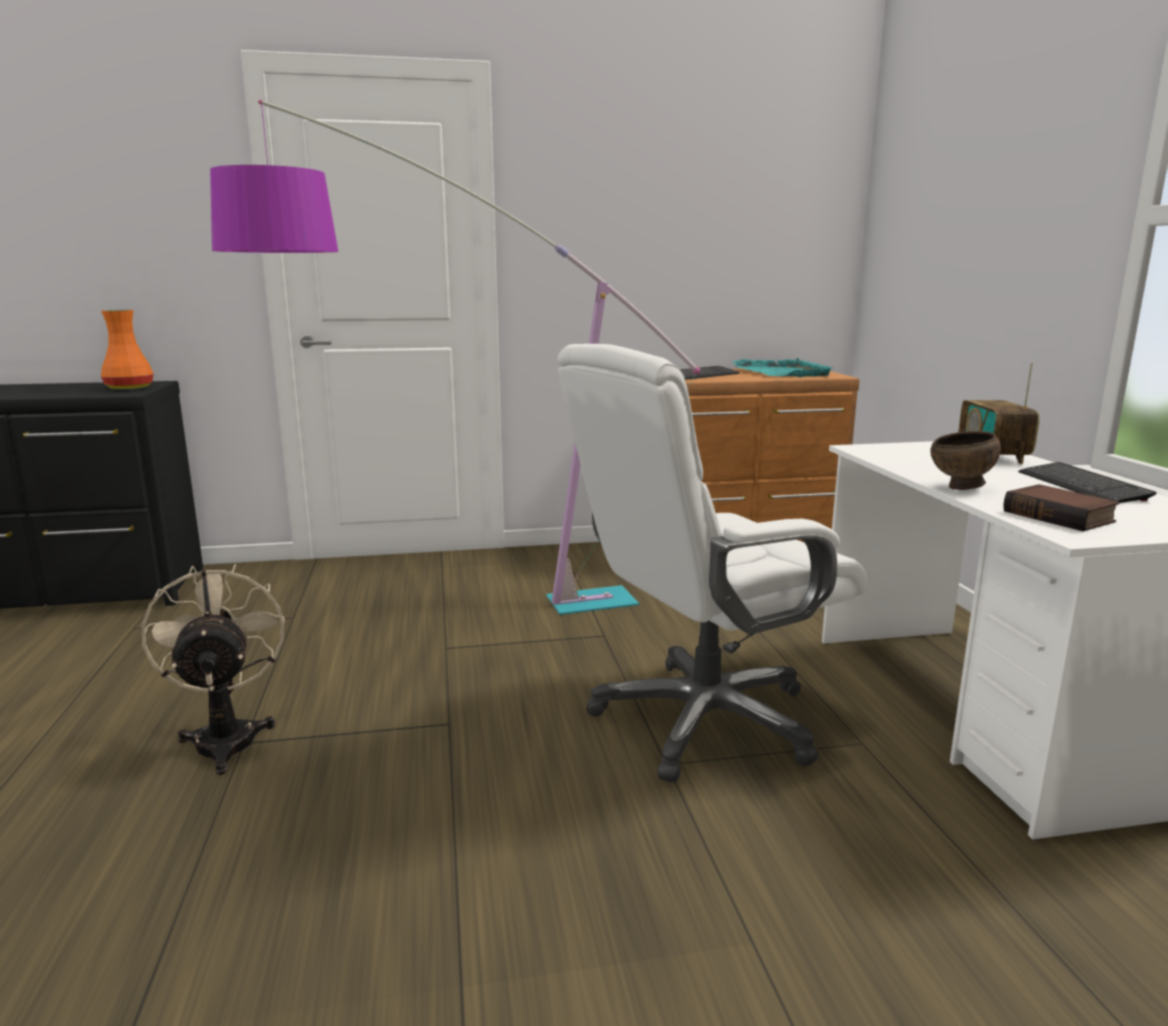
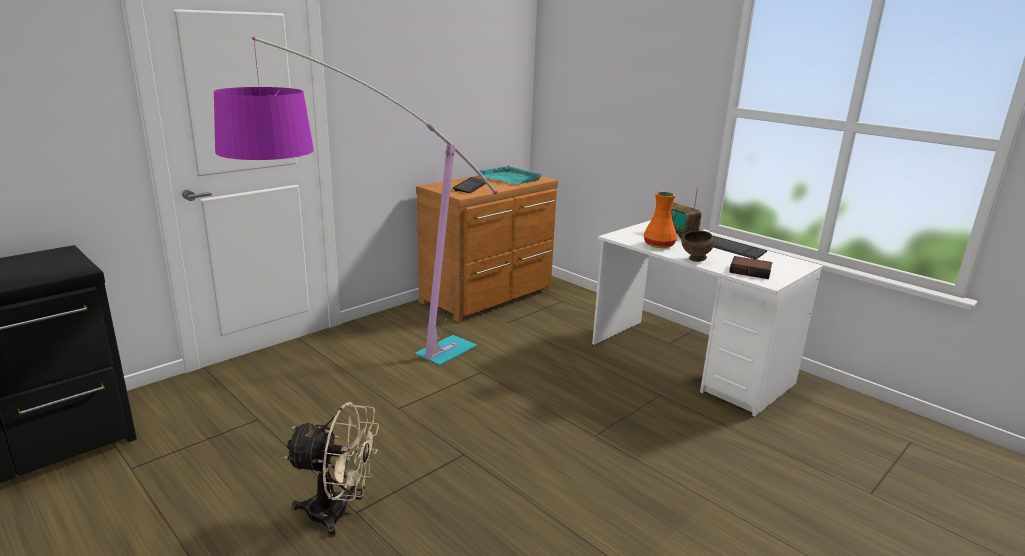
camera: 35 degrees left, 5 degrees up
orange vase [101,310,153,390] -> orange vase moved to [644,192,677,248]
beige fan [141,564,284,775] -> beige fan turned 150 degrees clockwise [284,402,379,537]
white office chair [558,344,867,783] -> none

